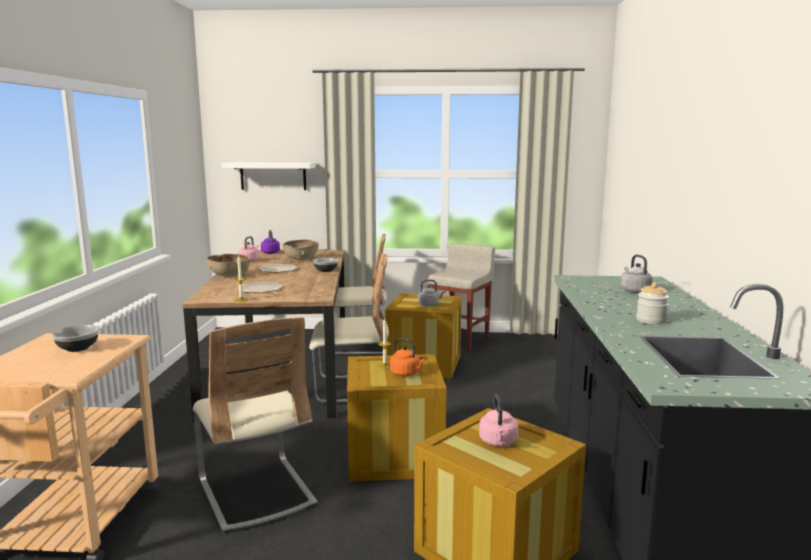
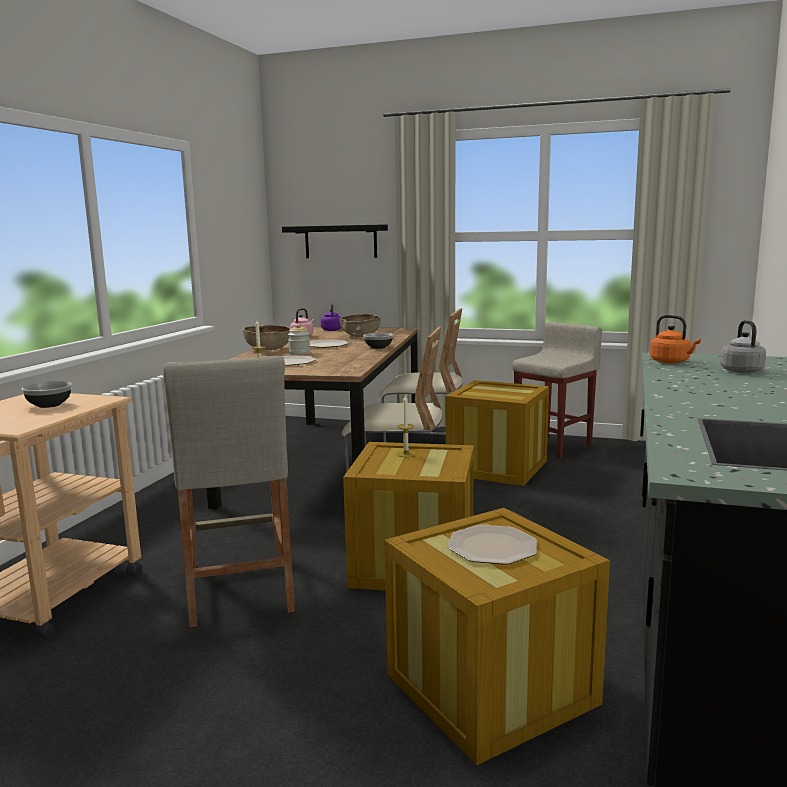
camera: 15 degrees right, 0 degrees up
beige chair [193,317,318,533] -> beige stool [163,356,295,627]
white shelf [222,162,316,190] -> black shelf [282,225,388,258]
orange kettle [390,338,425,376] -> orange kettle moved to [650,315,701,364]
grey kettle [418,280,445,306] -> none
pink kettle [479,394,518,447] -> plate [448,525,537,565]
jar [636,283,669,324] -> jar moved to [288,324,310,355]

